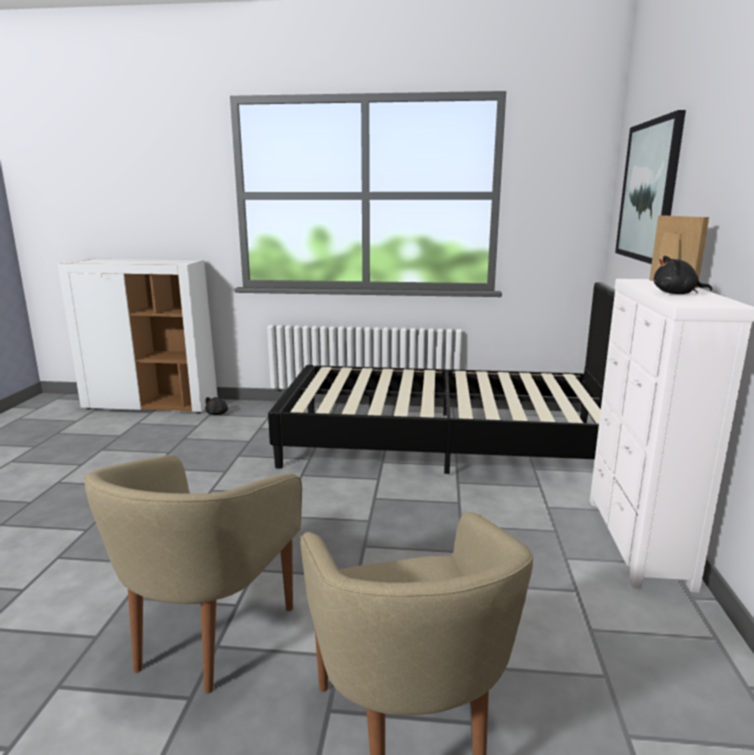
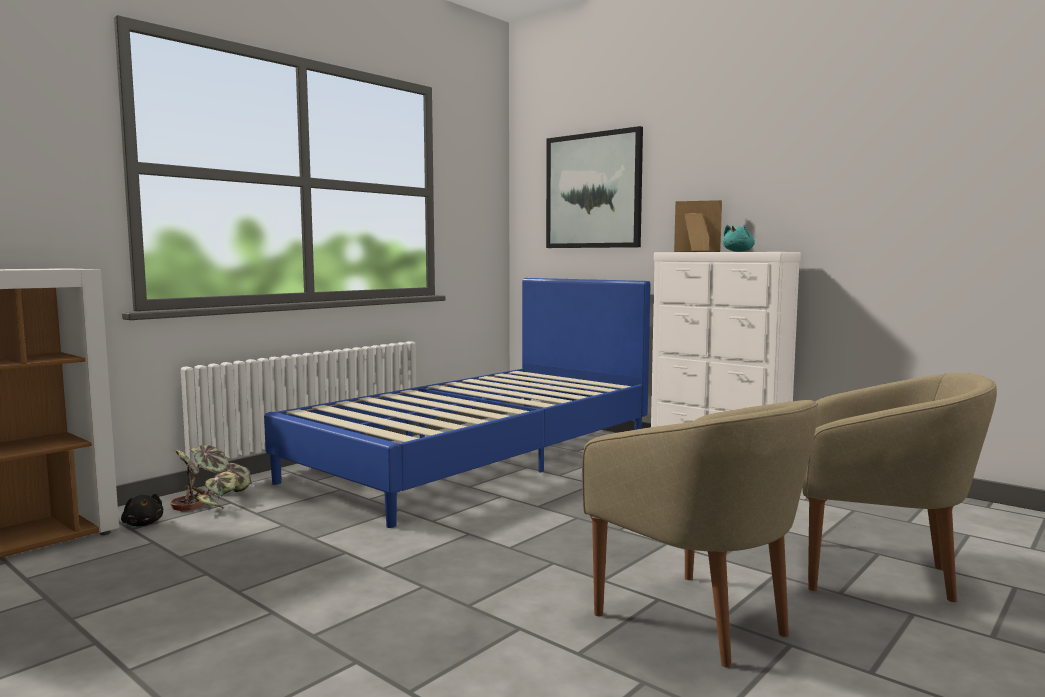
camera: 55 degrees left, 10 degrees down
black bed [268,282,615,474] -> blue bed [264,278,650,528]
black plush toy [654,256,712,294] -> turquoise plush toy [723,225,755,252]
none -> potted plant [170,445,252,511]

